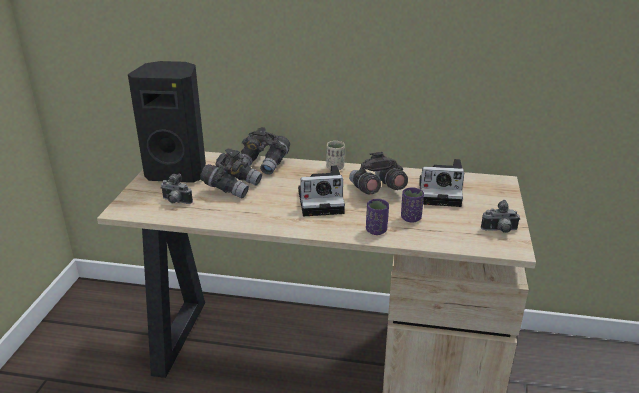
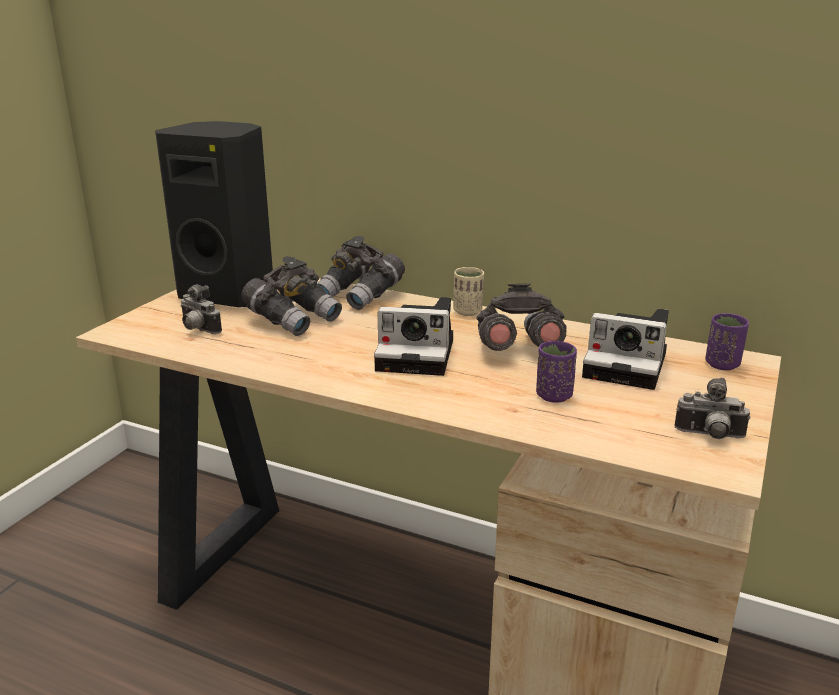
camera: 15 degrees right, 5 degrees down
purple cup [366,199,389,235] -> purple cup moved to [705,313,749,370]

